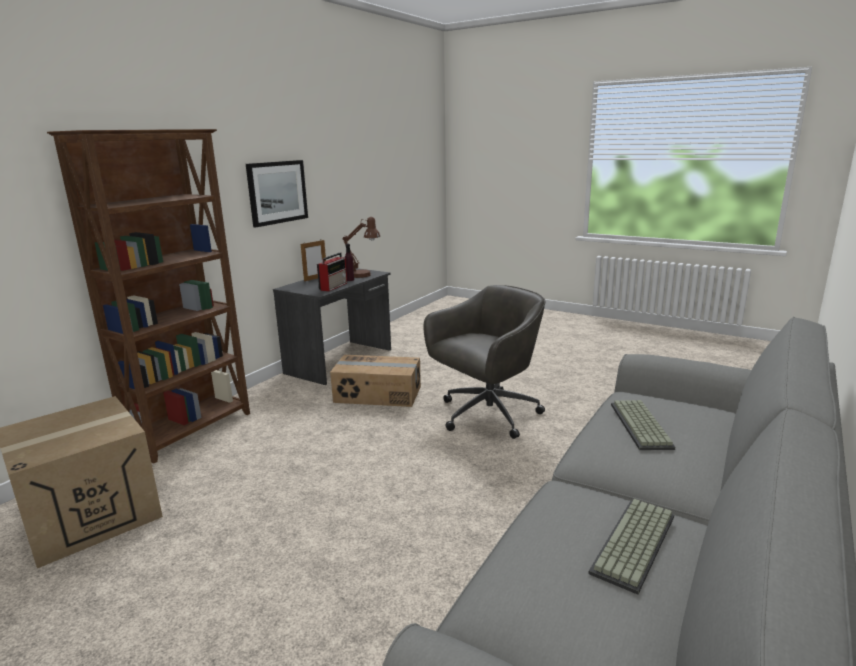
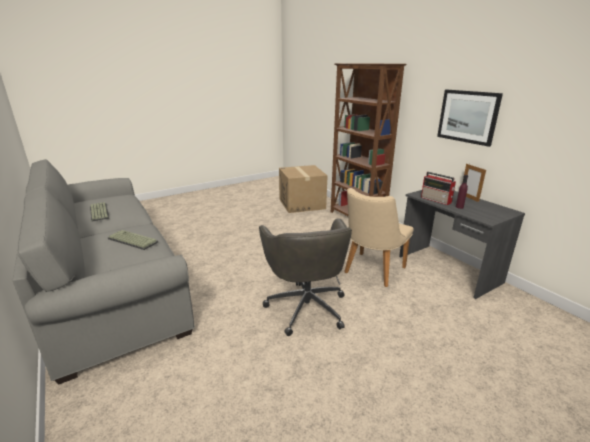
camera: 115 degrees right, 5 degrees up
cardboard box [330,355,421,407] -> beige chair [344,188,414,287]
brown table lamp [343,217,380,278] -> none

